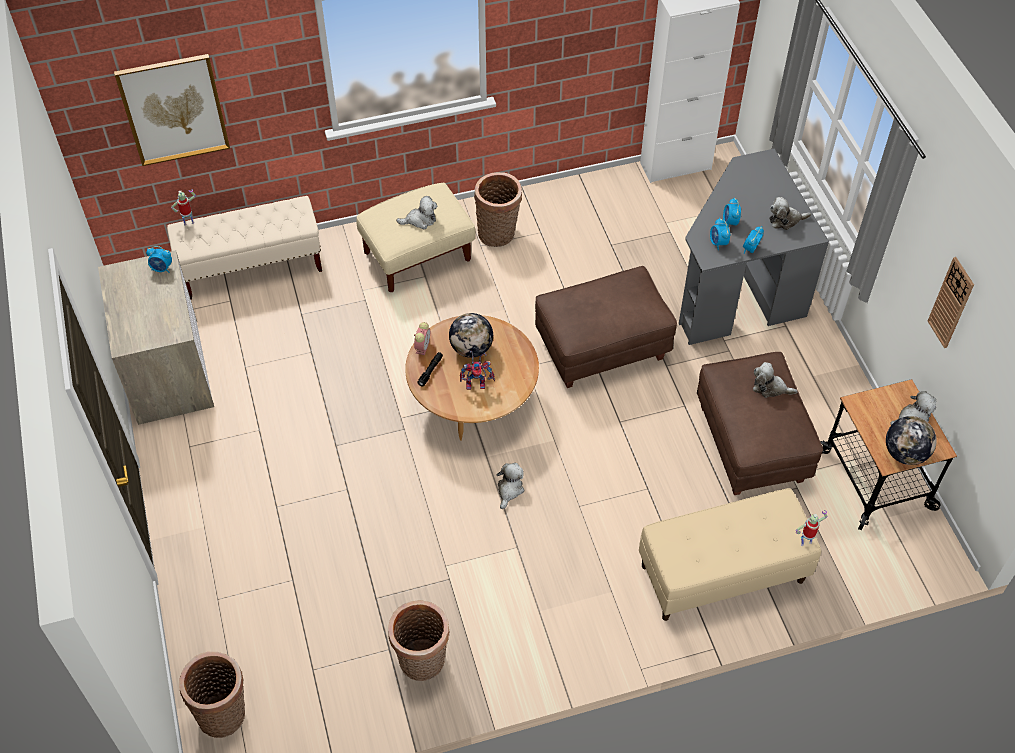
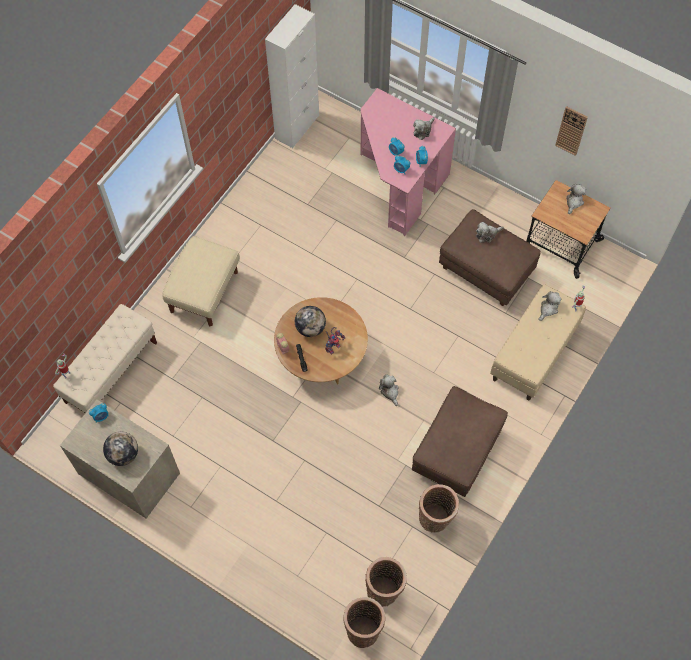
camera: 40 degrees left, 10 degrees up
picture [114,54,230,166] -> none
plush toy [396,196,438,229] -> plush toy moved to [538,291,561,321]
basket [474,172,522,247] -> basket moved to [365,557,407,607]
brown ottoman [535,266,677,388] -> brown ottoman moved to [412,386,508,497]
grey desk [679,149,829,345] -> pink desk [360,88,456,236]
globe [886,416,937,465] -> globe moved to [103,432,138,466]

